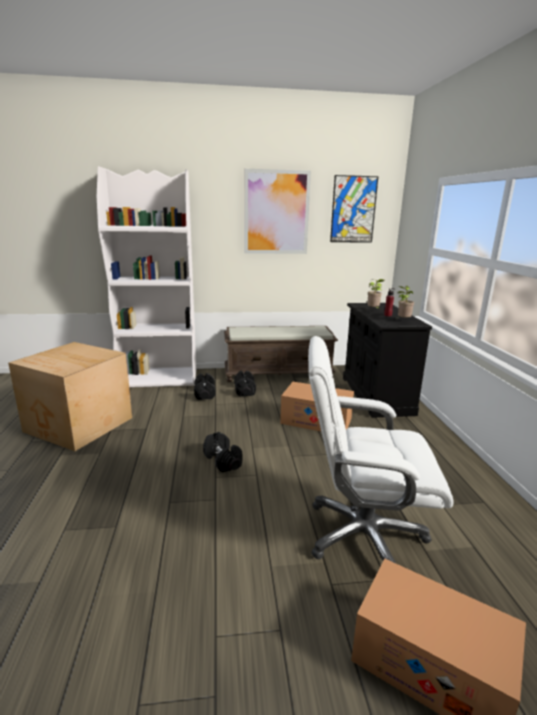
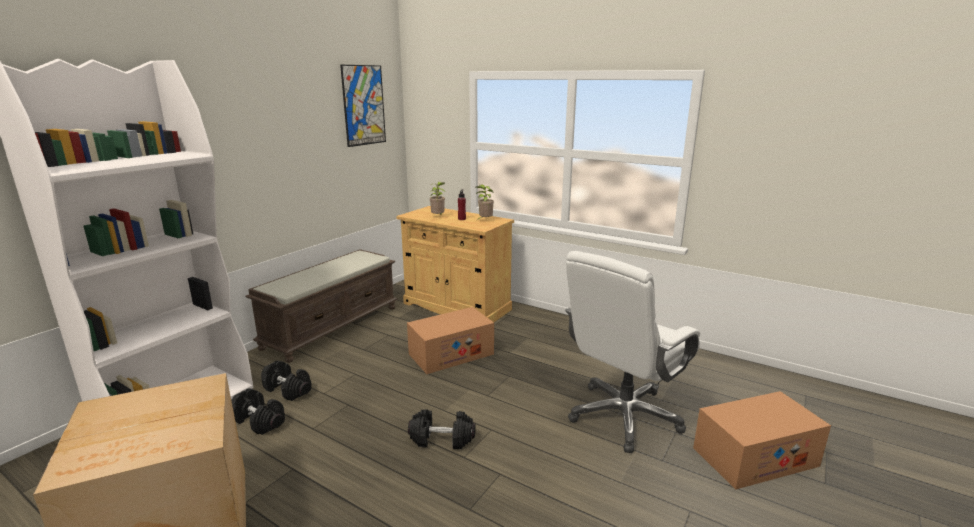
camera: 50 degrees left, 0 degrees up
black dumbbell [234,370,256,396] -> black dumbbell moved to [231,389,285,435]
picture [245,169,311,254] -> none
black cabinet [343,303,432,418] -> beige cabinet [396,206,514,322]

